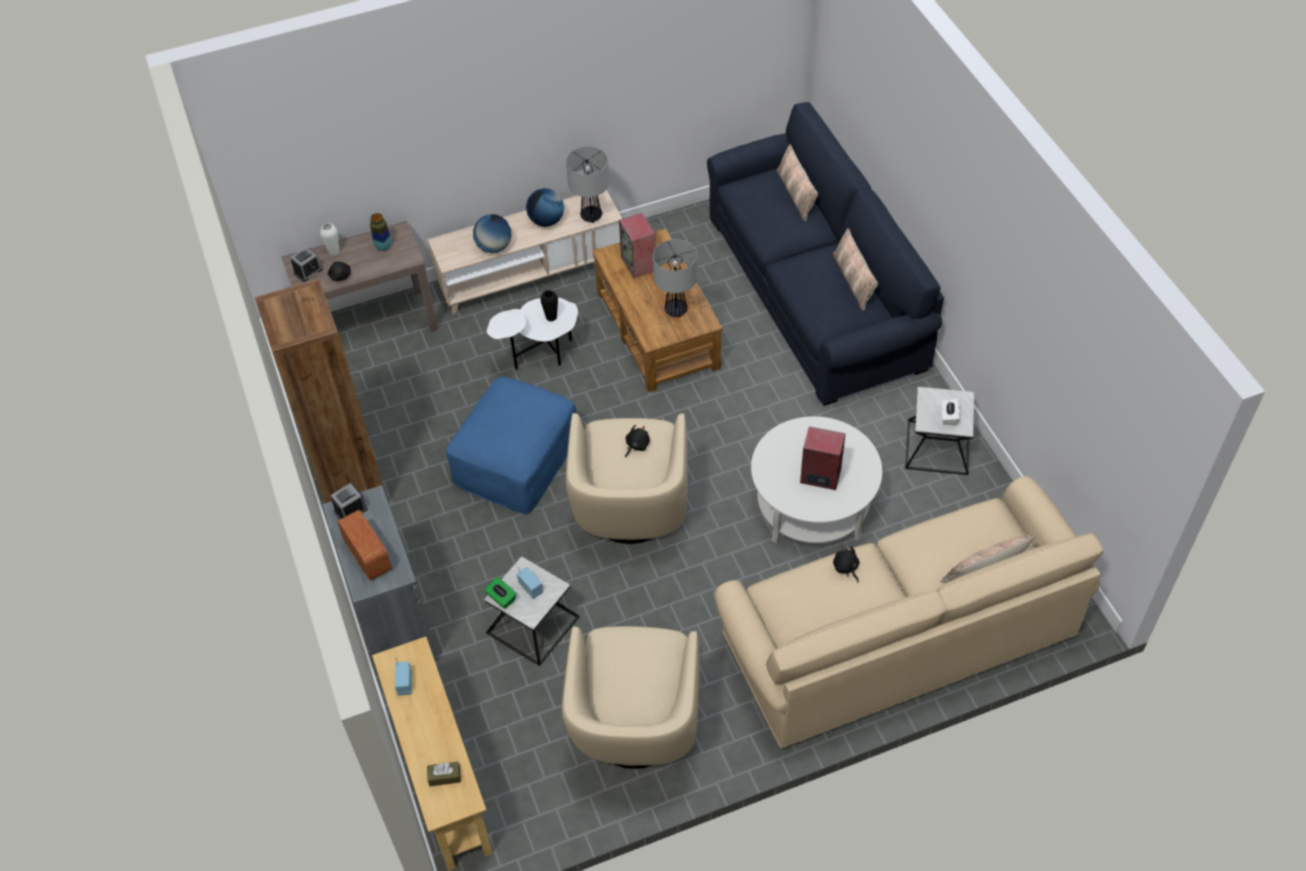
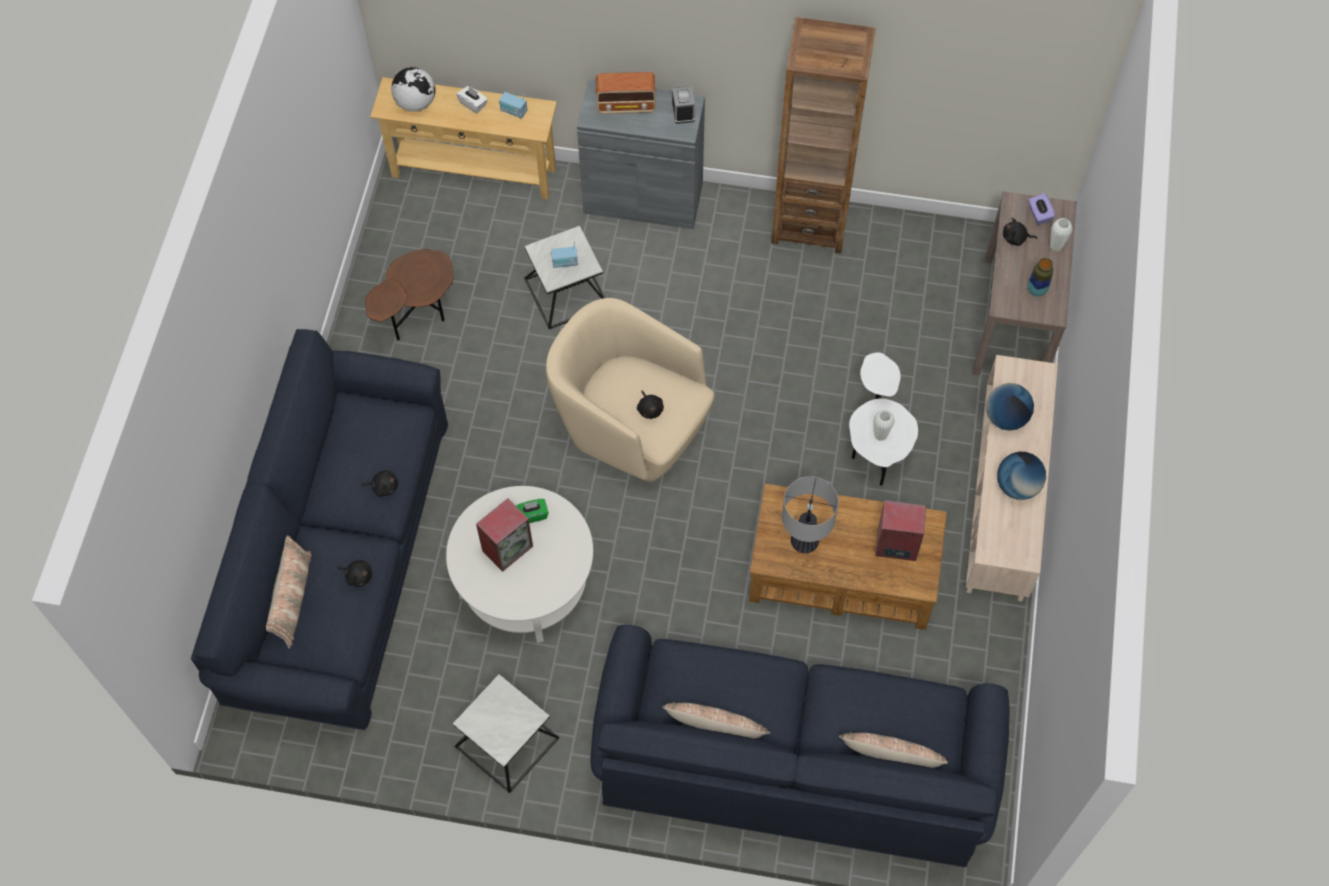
camera: 120 degrees right, 10 degrees up
alarm clock [290,247,323,282] -> purple tissue box [1029,193,1055,225]
brown tissue box [427,761,461,786] -> globe [391,67,435,112]
blue ottoman [446,377,576,514] -> none
green tissue box [485,577,516,609] -> green tissue box moved to [516,499,549,523]
black vase [541,290,558,322] -> white vase [874,410,895,441]
beige armchair [562,626,700,769] -> brown side table [365,249,454,340]
table lamp [566,146,609,223] -> none
beige sofa [714,476,1104,748] -> blue sofa [191,329,448,730]
white tissue box [942,398,960,426] -> white tissue box moved to [456,86,488,114]
none -> black plush toy [337,560,372,587]

